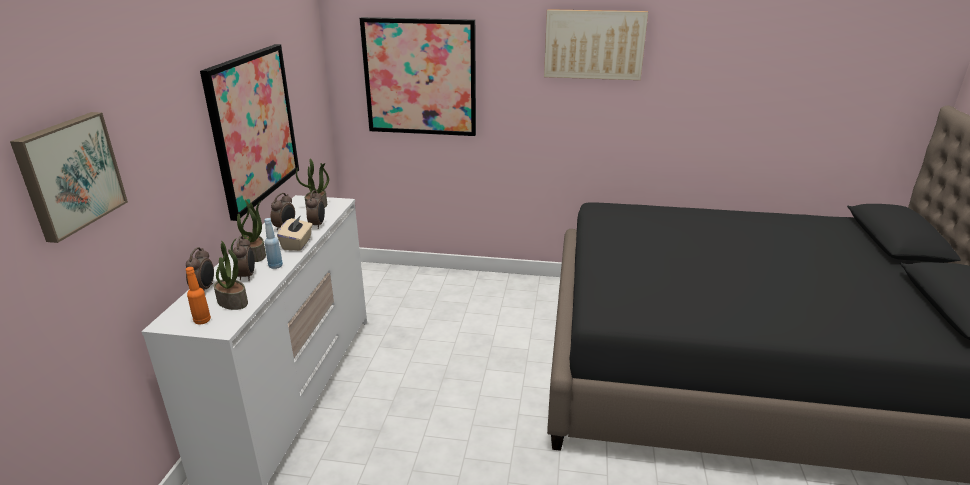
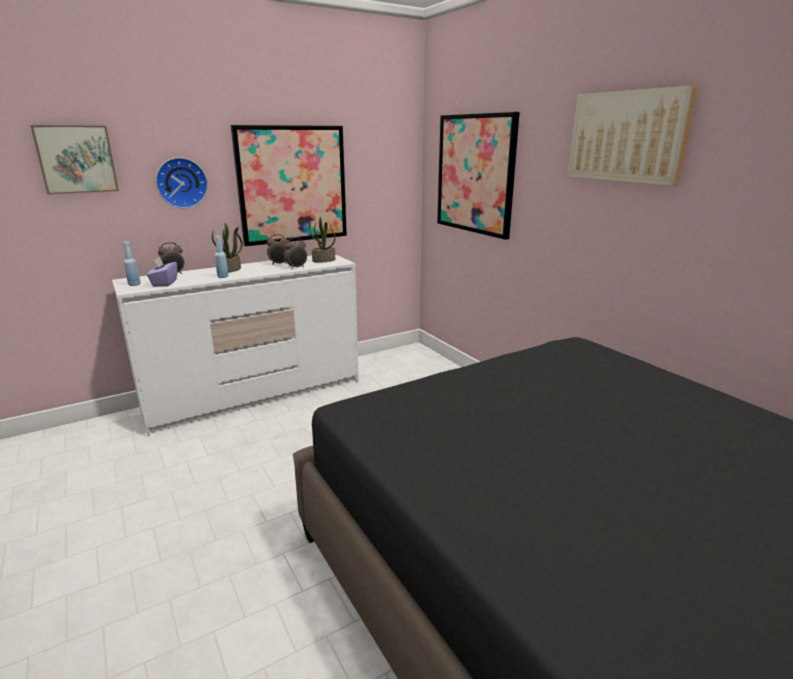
camera: 50 degrees right, 5 degrees down
orange bottle [186,267,211,325] -> blue bottle [123,242,141,286]
potted plant [214,239,248,310] -> purple tissue box [147,257,177,286]
alarm clock [233,236,255,281] -> none
beige tissue box [277,215,313,251] -> none
none -> wall clock [156,157,208,209]

